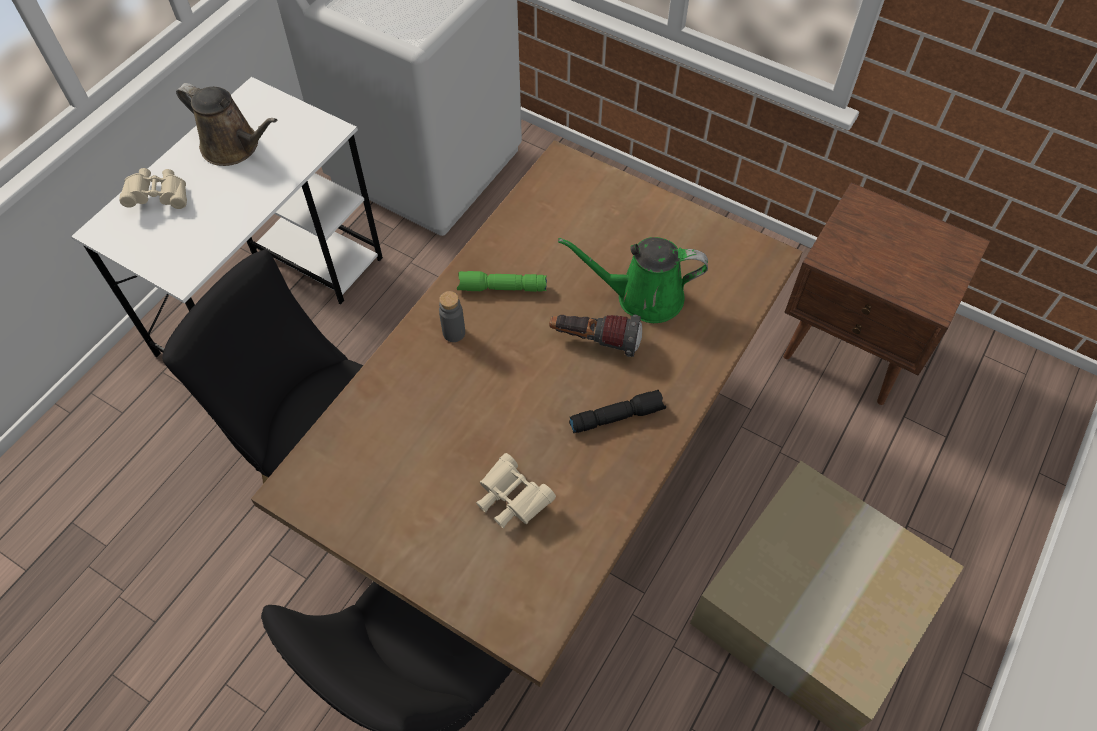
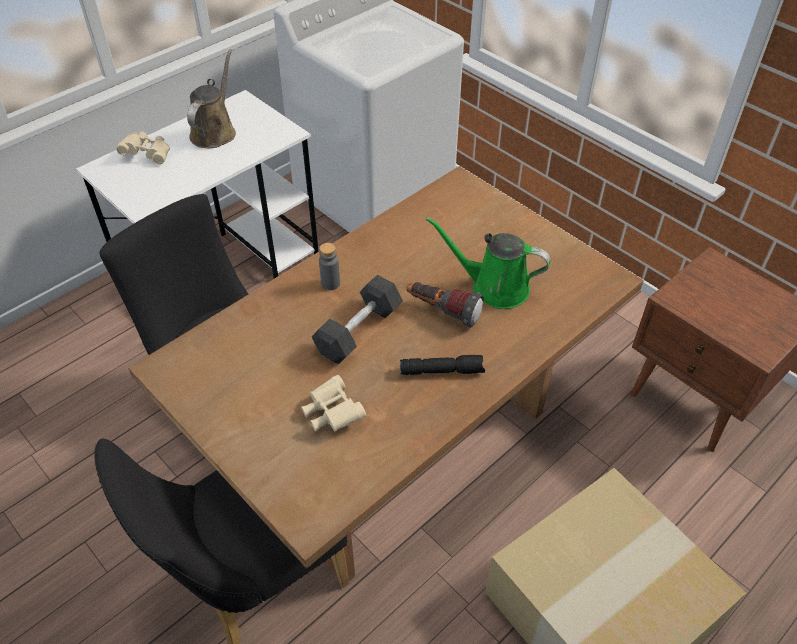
camera: 15 degrees right, 10 degrees down
brown watering can [176,83,277,166] -> brown watering can turned 120 degrees counterclockwise [187,49,236,148]
green flashlight [457,271,547,292] -> none
none -> black dumbbell [312,275,403,364]

